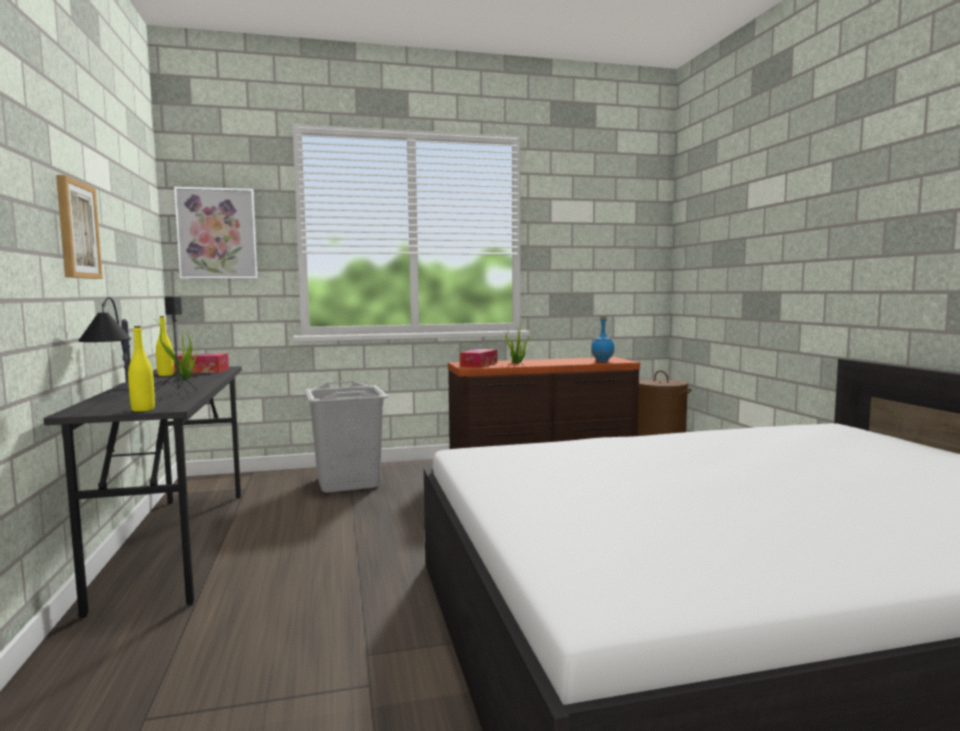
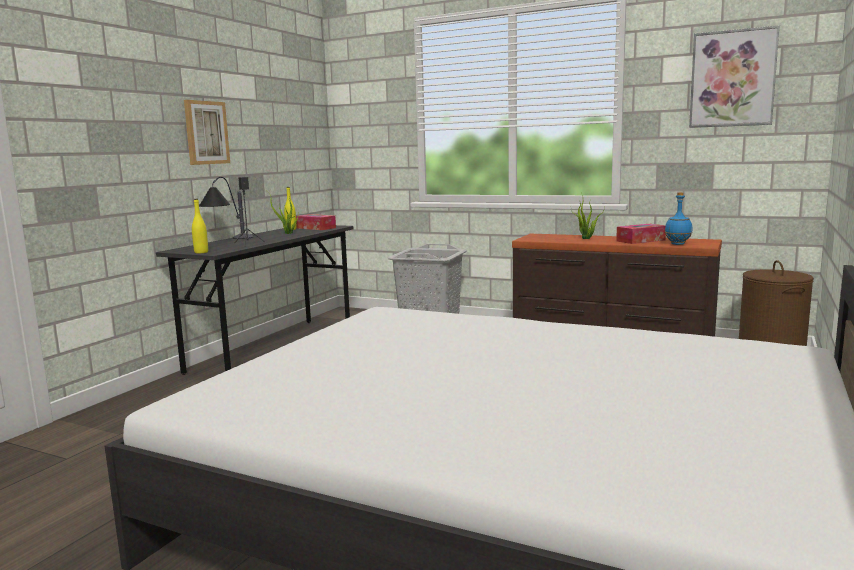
camera: 40 degrees right, 5 degrees up
picture [174,187,258,279] -> picture moved to [689,25,780,128]
tissue box [460,349,497,368] -> tissue box moved to [616,224,666,244]

